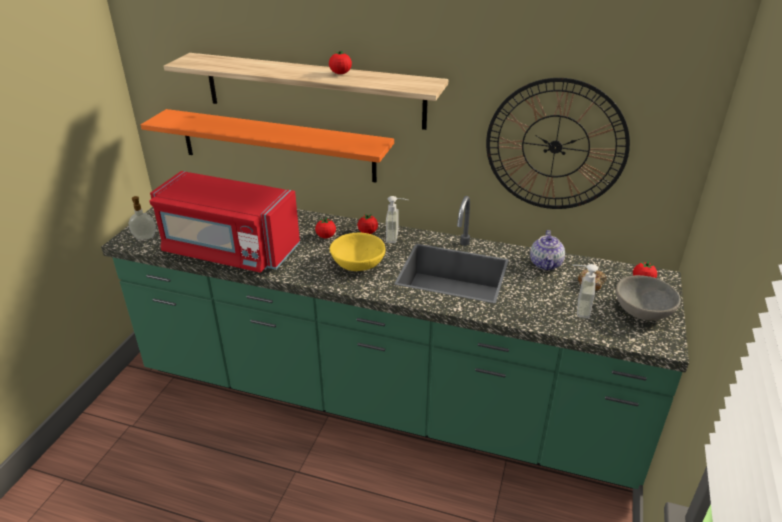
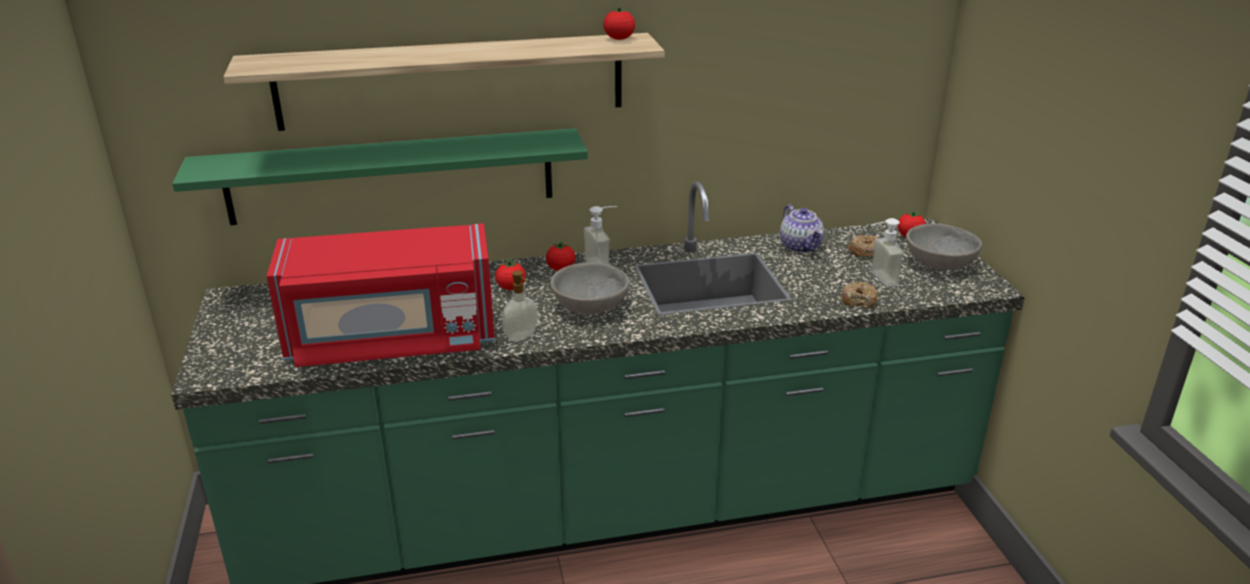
camera: 30 degrees left, 5 degrees down
soap dispenser [129,196,156,240] -> soap dispenser moved to [502,270,538,342]
orange shelf [141,109,394,182] -> green shelf [172,128,588,225]
tomato [329,51,352,74] -> tomato moved to [603,7,635,40]
yellow bowl [330,233,386,271] -> grey bowl [550,263,630,315]
wall clock [486,78,630,209] -> none
none -> donut [841,282,878,308]

